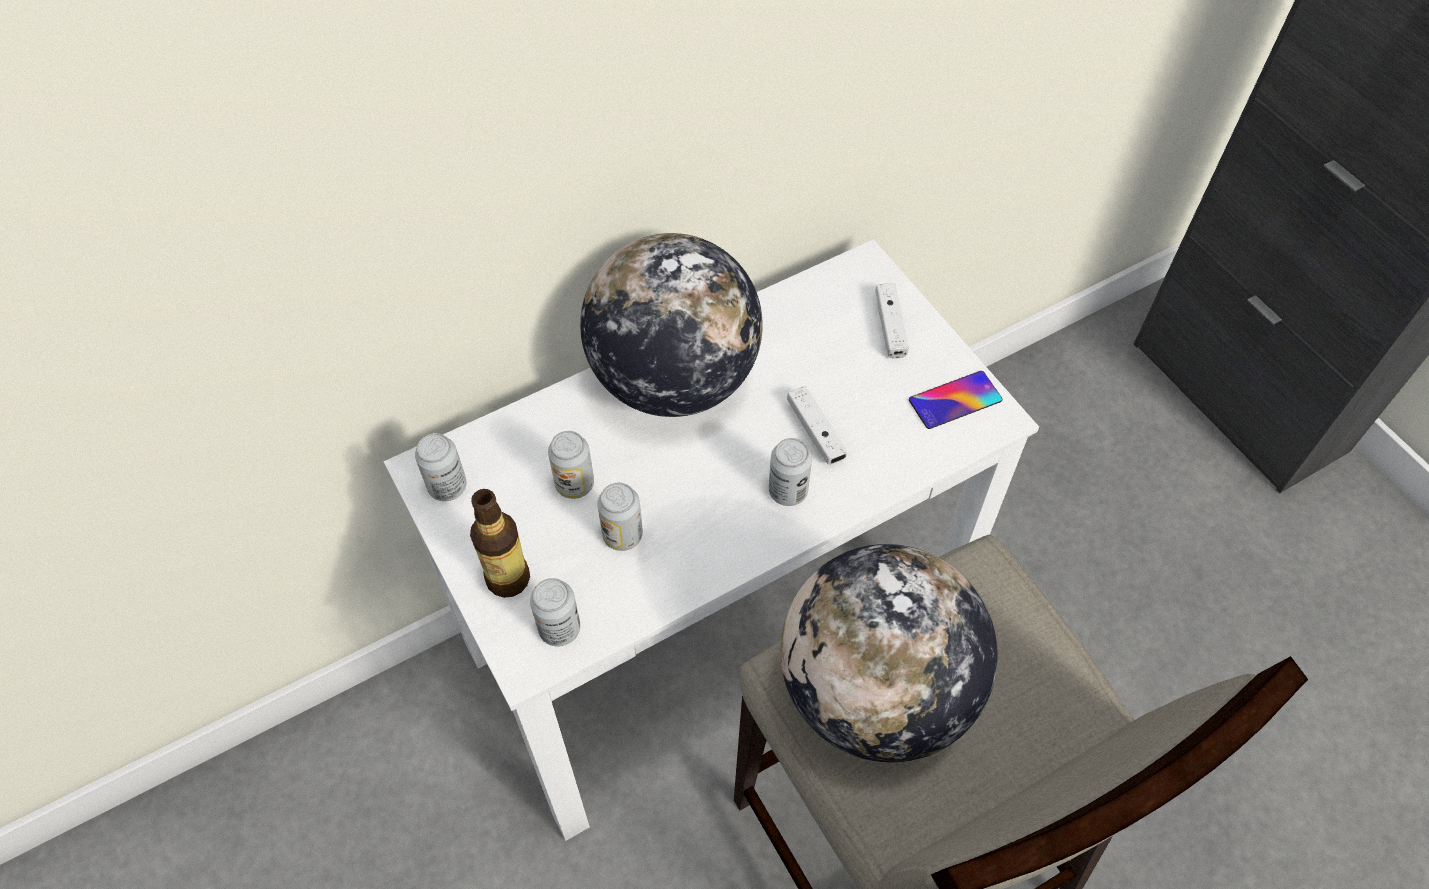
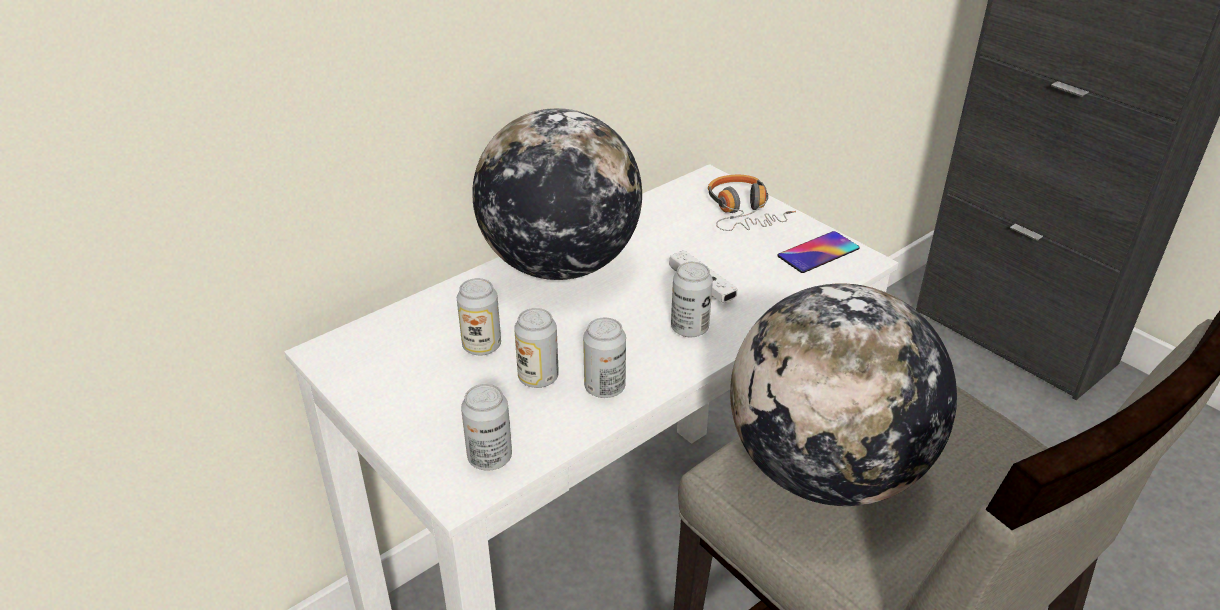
camera: 10 degrees left, 20 degrees down
can [415,433,467,501] -> can moved to [583,318,626,398]
bottle [470,489,530,598] -> none
white game controller [875,283,909,358] -> headphones [708,175,796,231]

